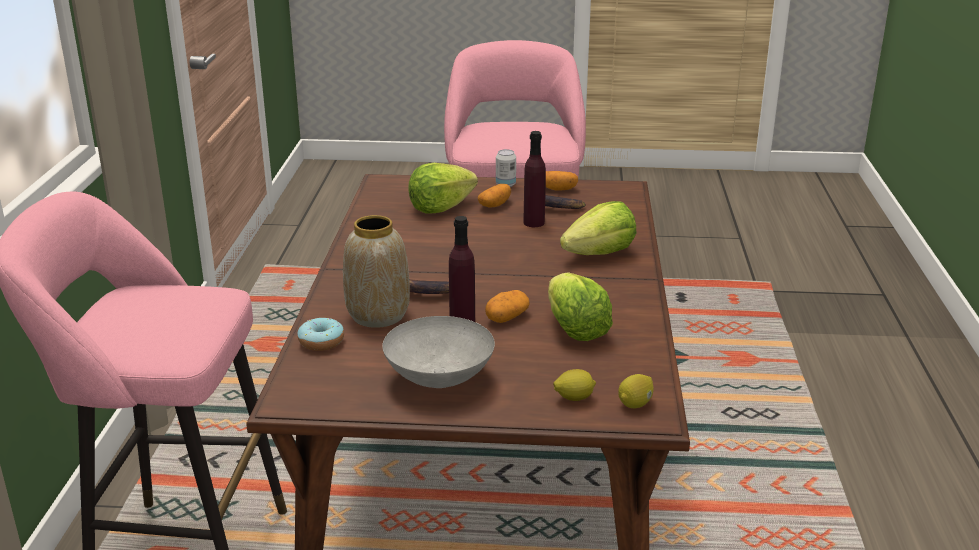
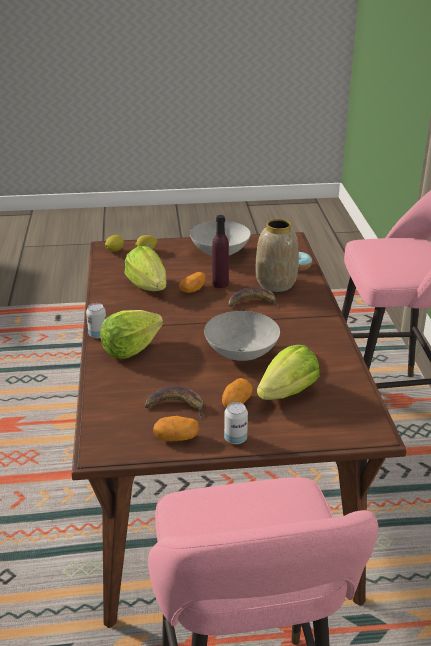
camera: 170 degrees right, 5 degrees up
purple bottle [523,131,546,227] -> none
none -> can [86,303,106,338]
none -> grey bowl [204,311,280,361]

